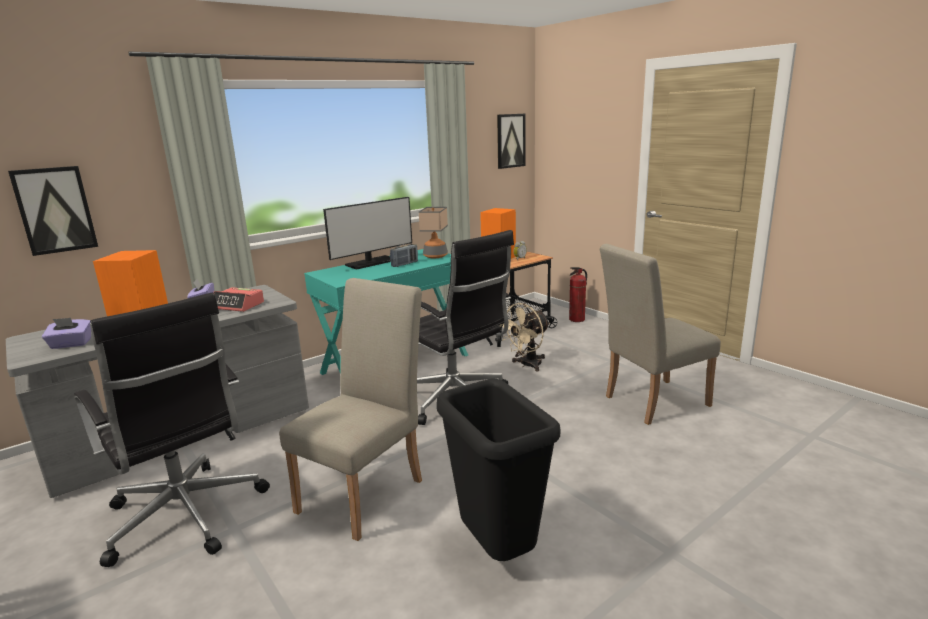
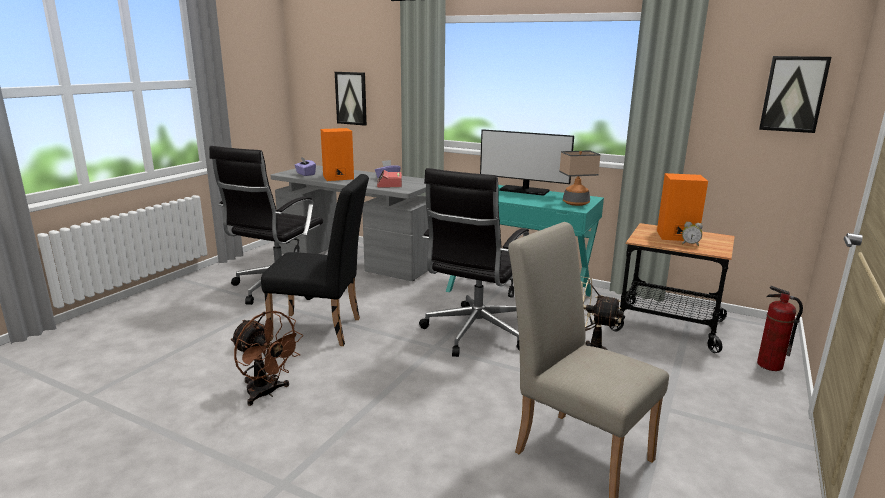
camera: 65 degrees right, 0 degrees up
beige chair [279,278,422,541] -> black chair [261,174,369,346]
radio [390,243,418,267] -> none
black trash can [437,379,560,561] -> brown fan [231,311,303,406]

